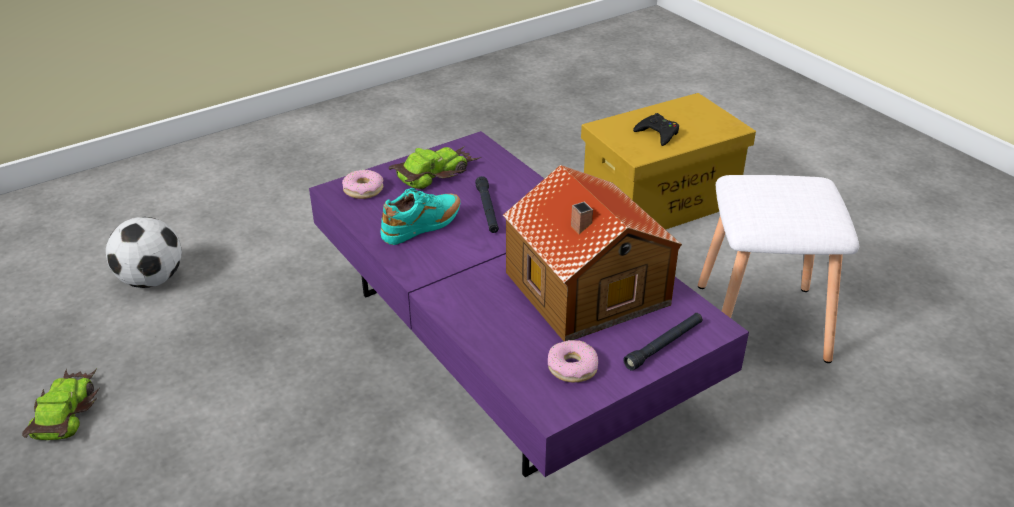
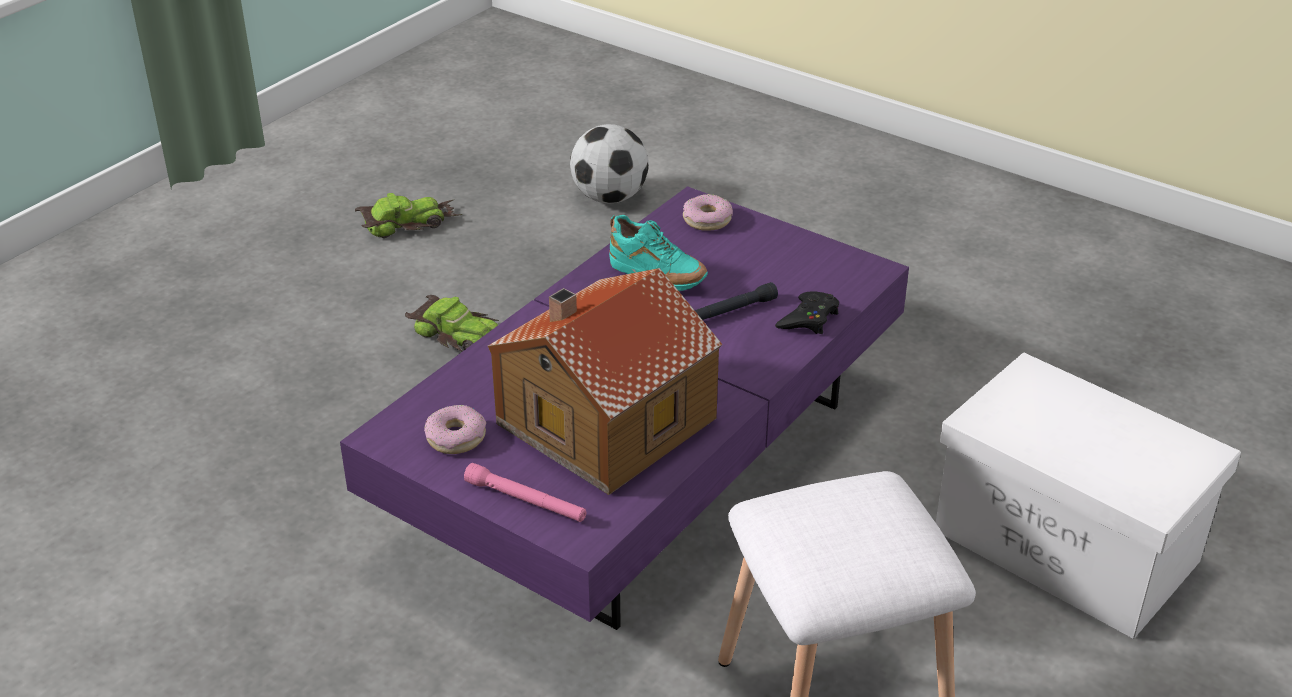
camera: 70 degrees right, 0 degrees up
toy car [389,146,481,189] -> toy car moved to [405,295,499,352]
yellow storage box [581,93,756,230] -> white storage box [936,353,1241,639]
black flashlight [623,313,703,371] -> pink flashlight [464,463,587,522]
black game controller [633,113,679,146] -> black game controller moved to [775,291,839,334]

